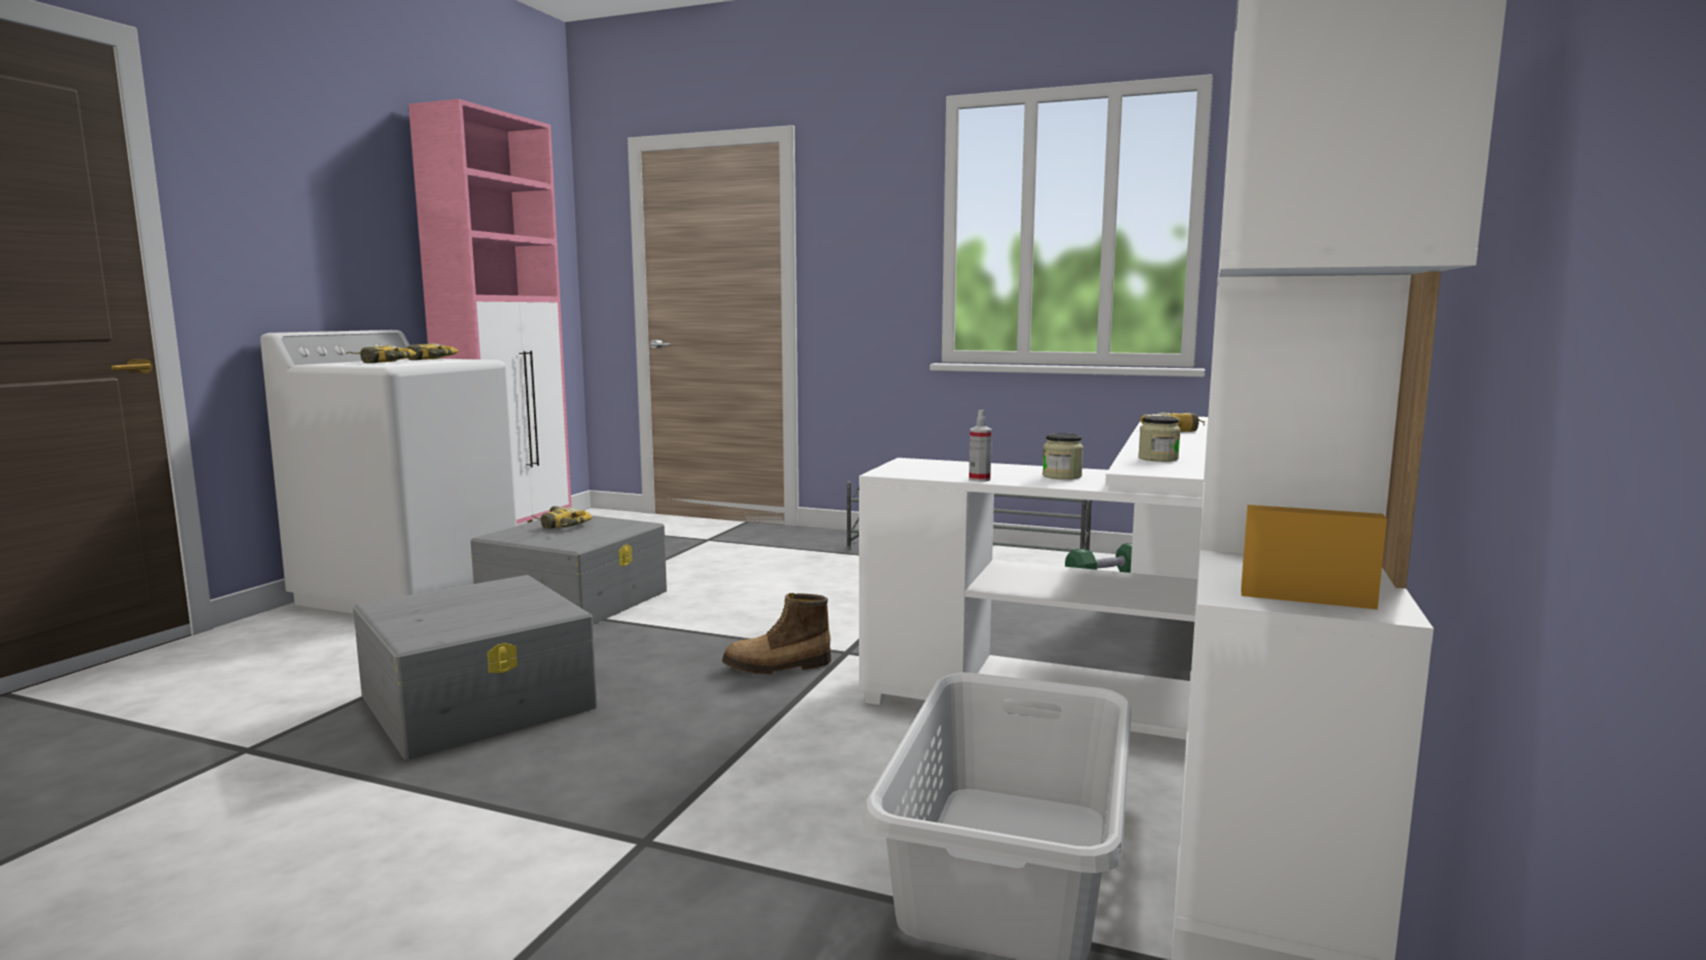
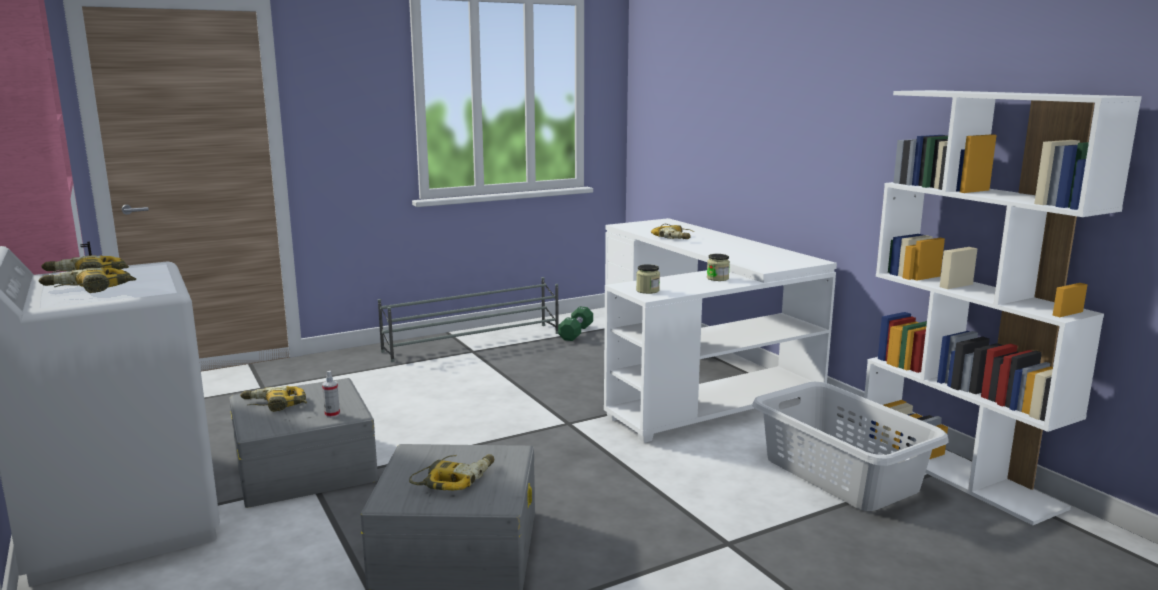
camera: 50 degrees left, 5 degrees up
boot [722,593,831,674] -> none
spray bottle [969,410,992,482] -> spray bottle moved to [322,371,340,418]
jar [1138,416,1181,462] -> jar moved to [636,264,660,294]
none -> power drill [409,454,494,491]

